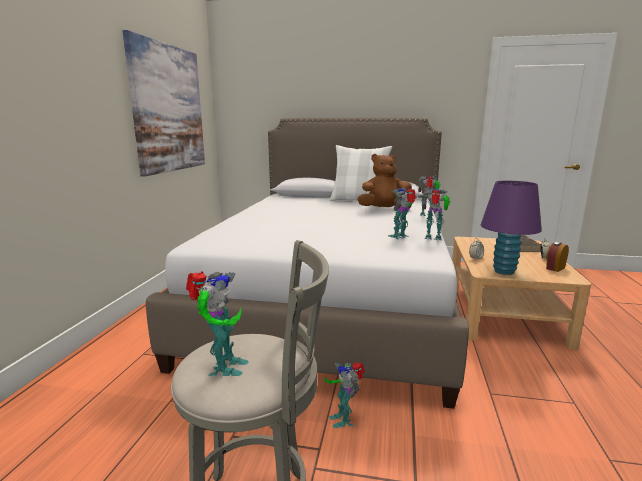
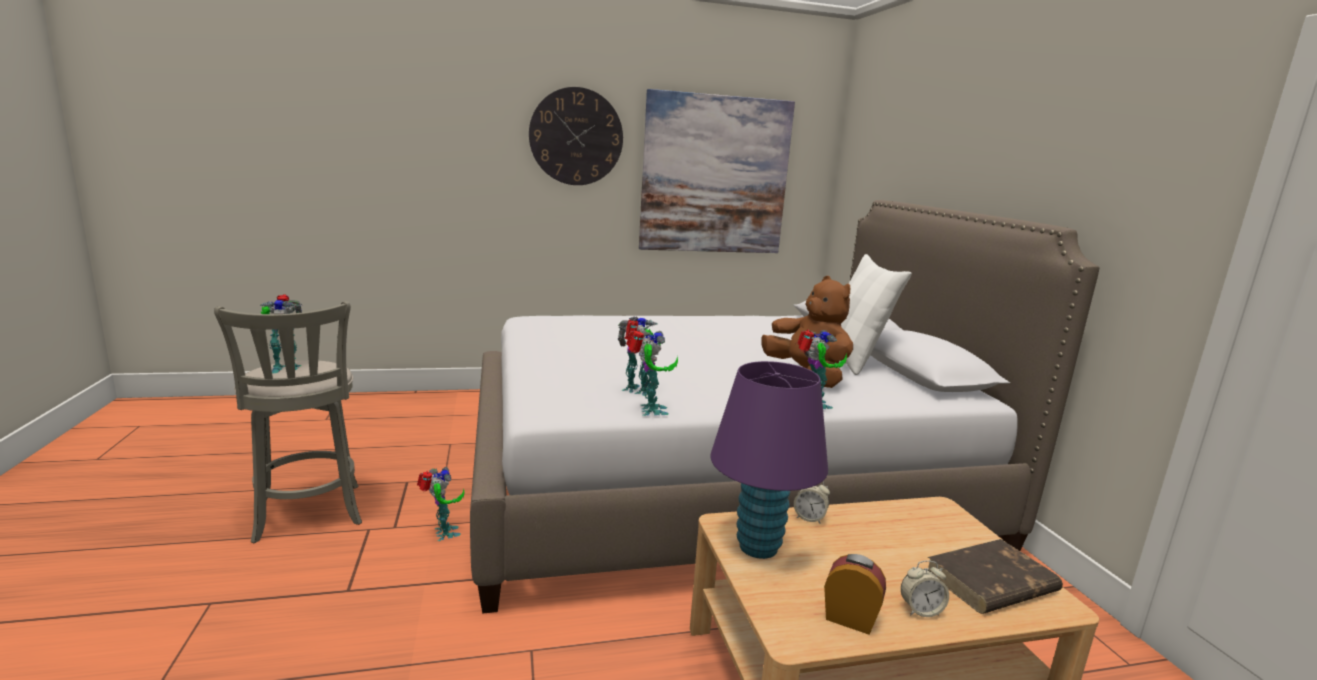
camera: 65 degrees right, 0 degrees up
toy robot [325,362,365,428] -> toy robot turned 105 degrees clockwise [417,467,464,541]
none -> wall clock [529,87,623,185]

